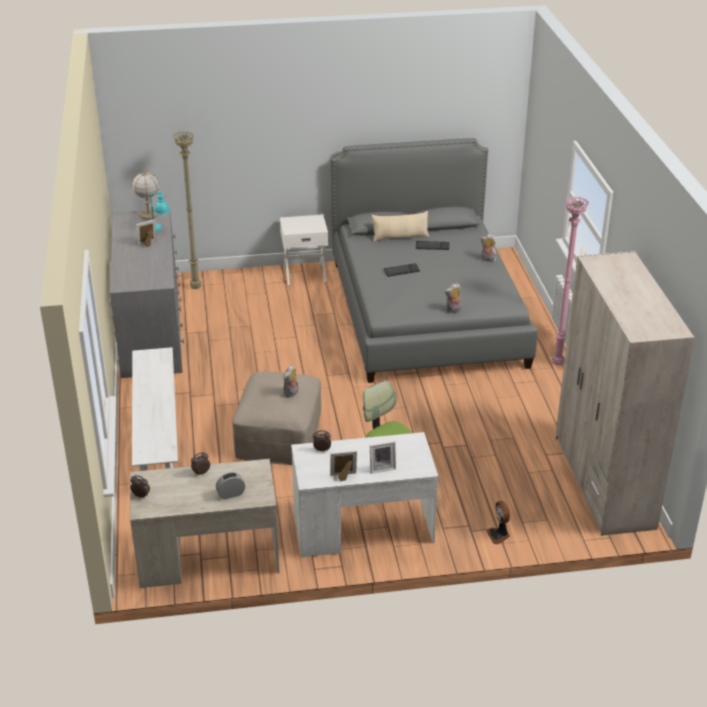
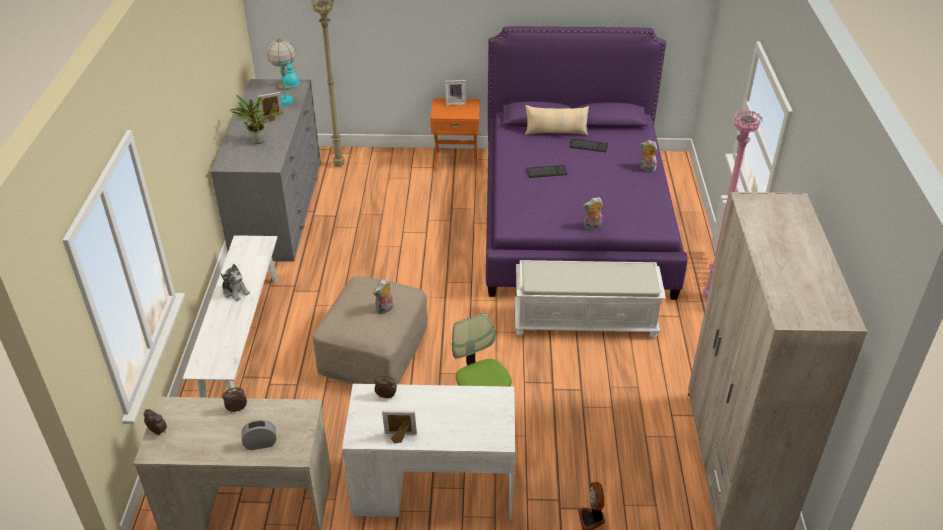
camera: 10 degrees right, 5 degrees up
white nightstand [280,215,328,285] -> orange nightstand [430,98,480,172]
grey bed [331,138,538,383] -> purple bed [486,26,688,300]
picture frame [370,441,396,474] -> picture frame moved to [445,80,466,105]
none -> plush toy [221,264,250,301]
none -> potted plant [229,95,283,144]
none -> white bench [515,260,666,338]

